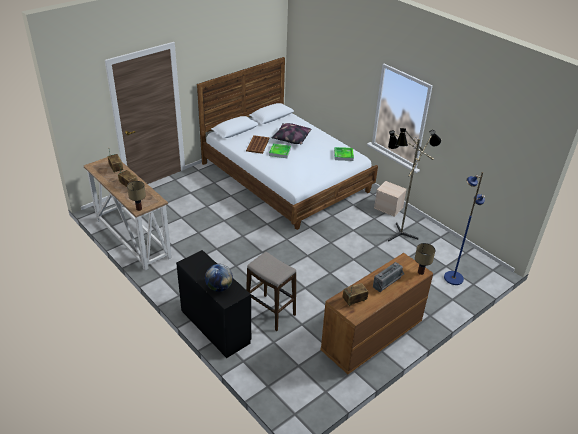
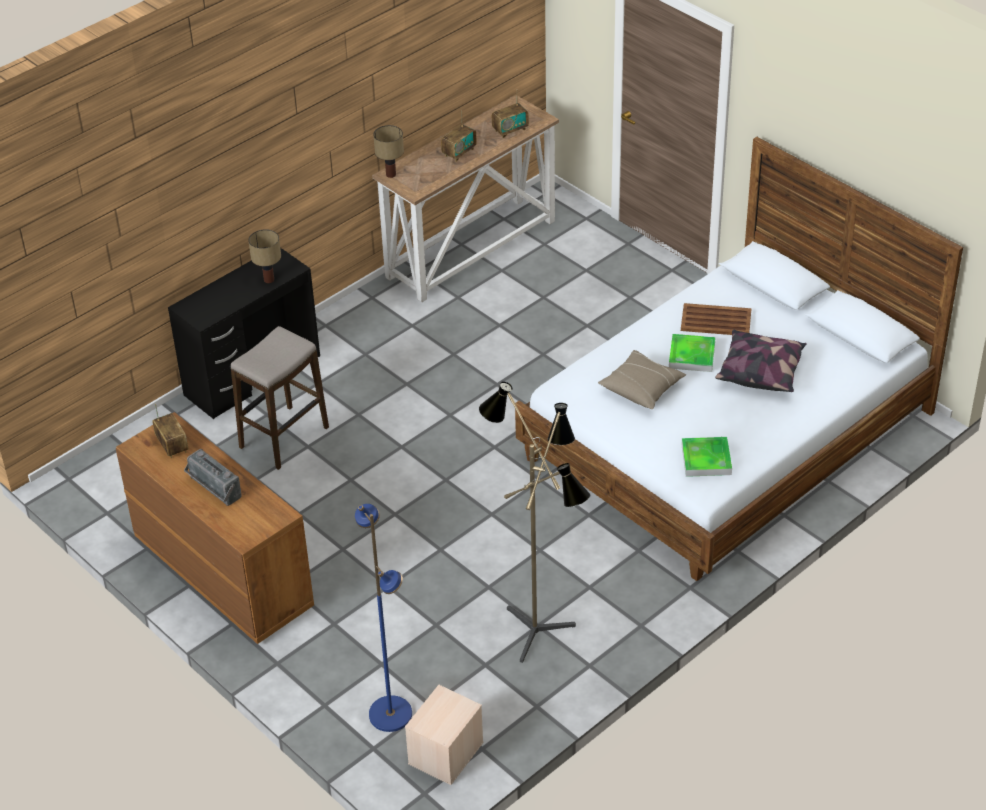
camera: 90 degrees right, 5 degrees up
globe [205,264,233,292] -> none
beige storage box [374,181,407,217] -> beige storage box moved to [405,685,484,785]
table lamp [415,243,435,275] -> table lamp moved to [248,229,281,283]
none -> beige pillow [598,350,686,409]

